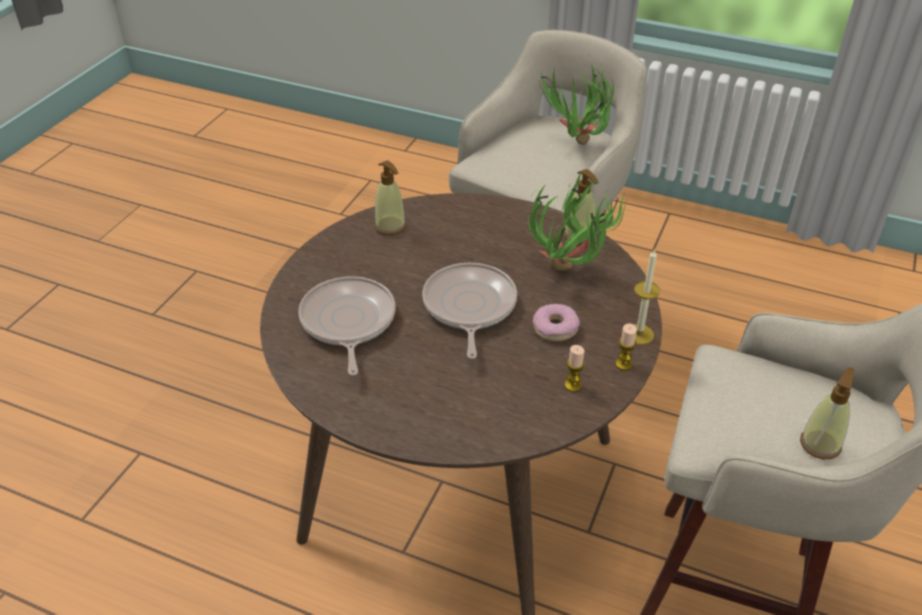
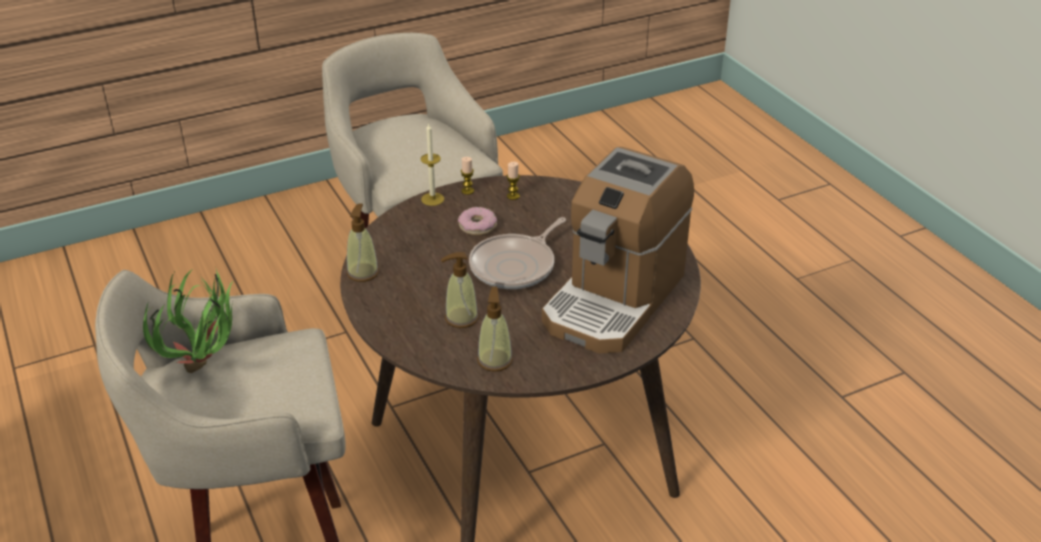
camera: 140 degrees left, 5 degrees down
frying pan [298,276,395,376] -> coffee machine [542,147,694,354]
potted plant [528,171,627,271] -> none
soap dispenser [800,367,854,459] -> soap dispenser moved to [441,252,479,328]

